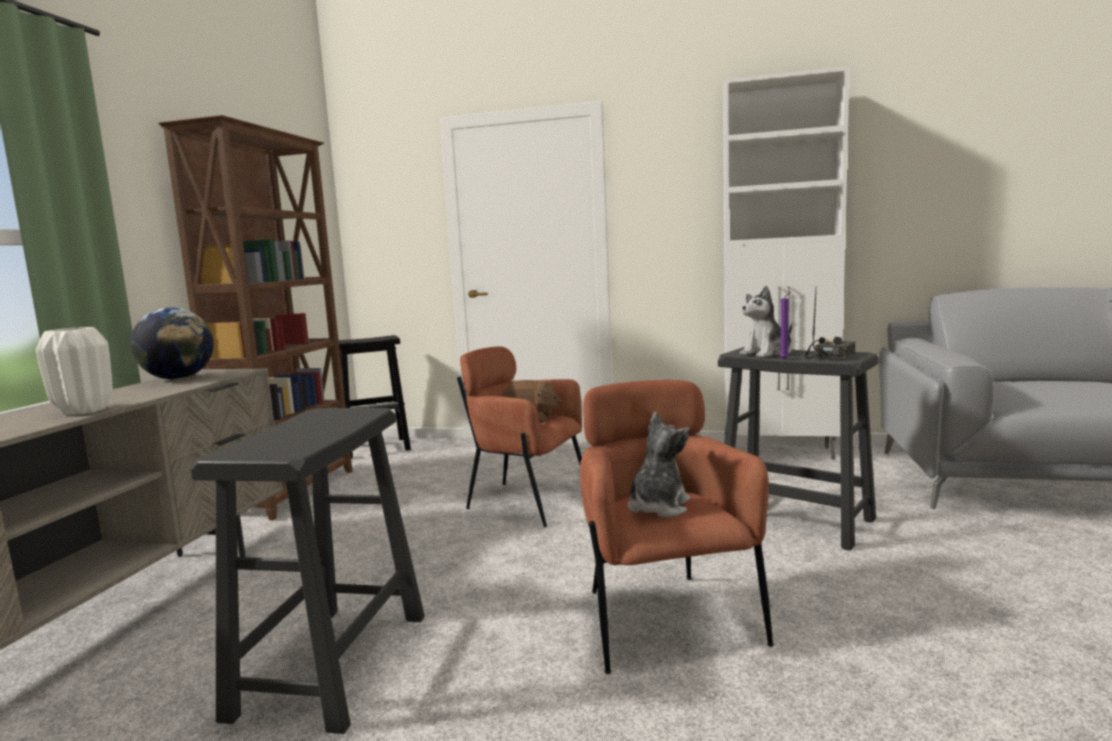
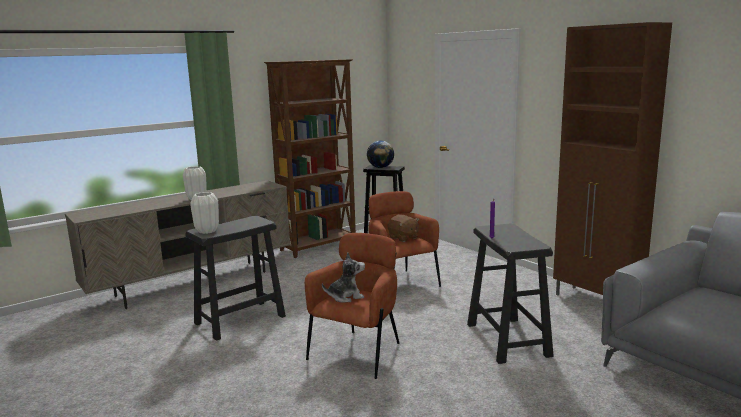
camera: 40 degrees right, 5 degrees up
globe [130,307,214,379] -> globe moved to [367,140,394,168]
white cabinet [723,66,850,460] -> brown cabinet [553,22,672,295]
plush toy [740,285,792,358] -> none
radio [805,290,856,359] -> none
none -> white vase [190,192,219,234]

